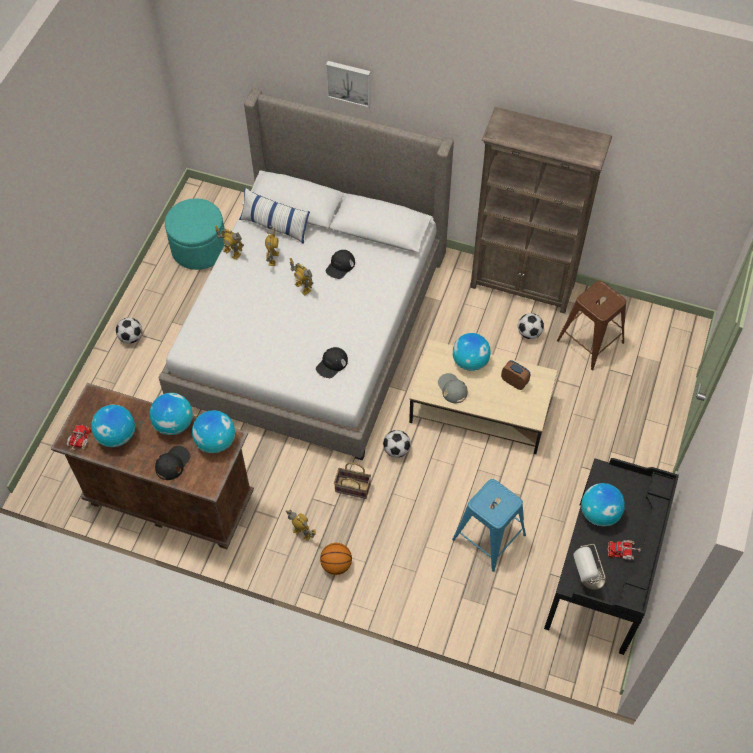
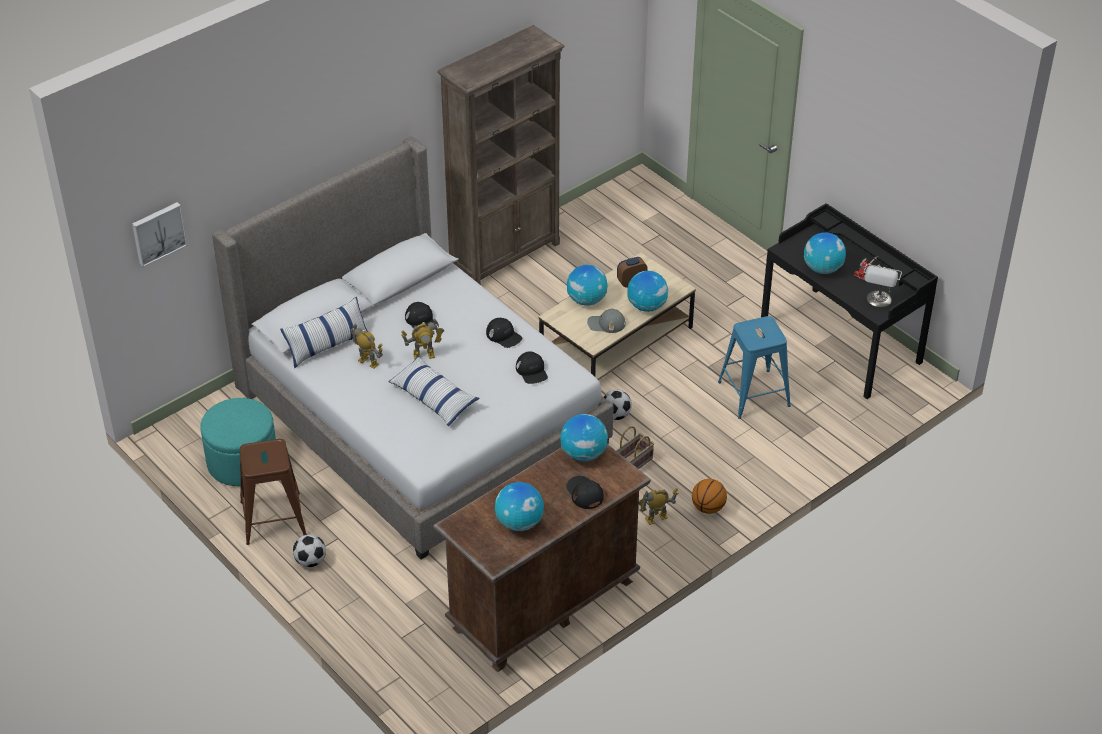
camera: 60 degrees left, 15 degrees down
toy truck [66,424,91,450] -> none
globe [150,393,193,435] -> globe moved to [627,271,668,312]
toy robot [215,226,244,260] -> none
picture [326,61,371,108] -> picture moved to [132,202,188,267]
football [518,313,544,339] -> none
brown stool [557,281,626,370] -> brown stool moved to [240,439,307,545]
none -> pillow [388,355,480,426]
none -> black cap [486,317,522,348]

